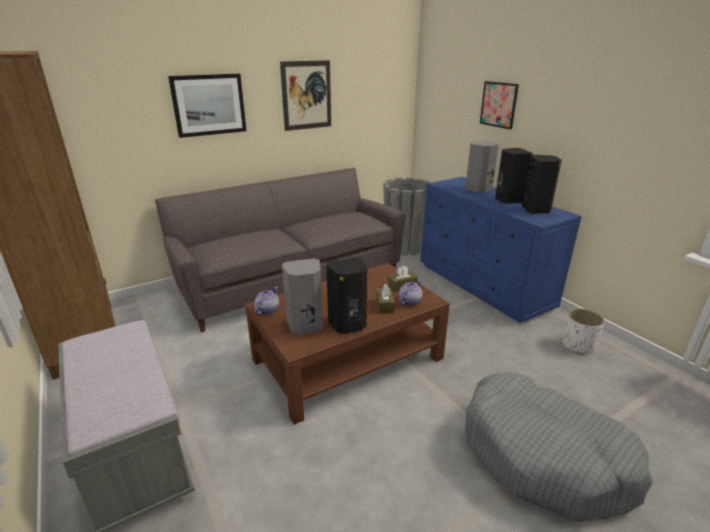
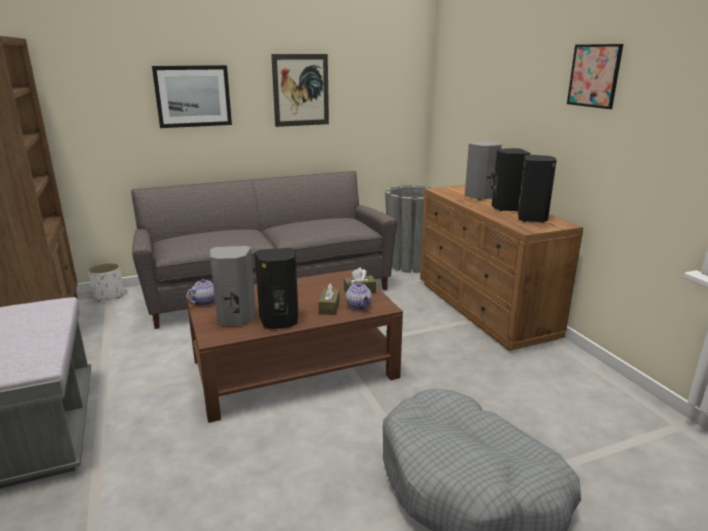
camera: 10 degrees right, 5 degrees down
teapot [399,280,423,306] -> teapot turned 105 degrees clockwise [346,281,372,310]
blue dresser [421,177,581,323] -> brown dresser [420,185,583,351]
picture [480,81,519,129] -> picture moved to [567,44,623,109]
white planter [562,308,605,355] -> white planter moved to [88,262,124,302]

